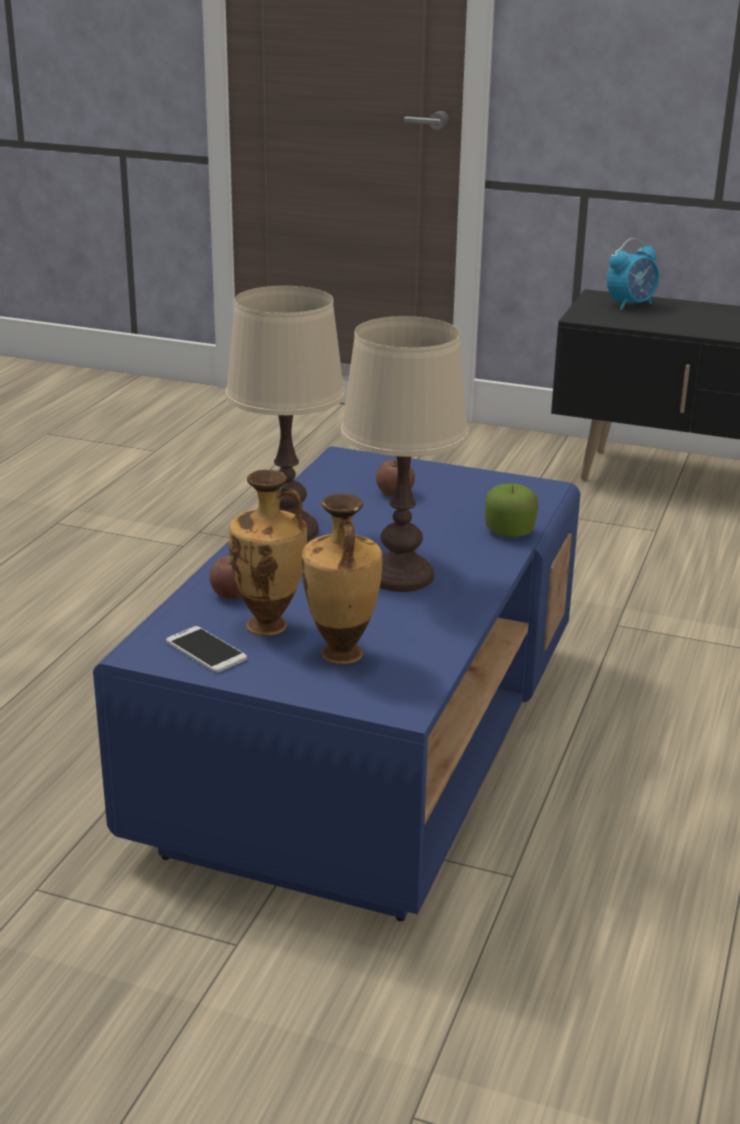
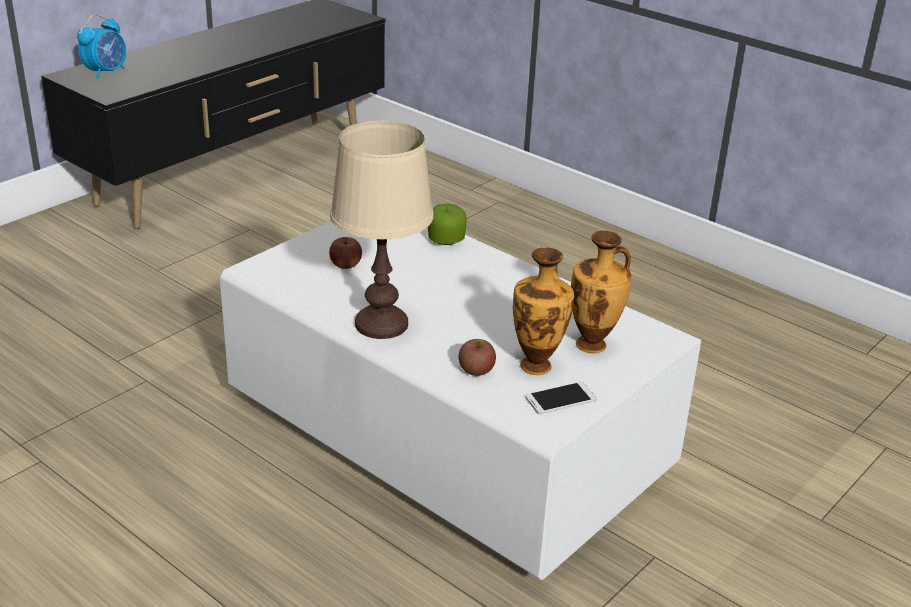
camera: 70 degrees left, 5 degrees up
blue coffee table [93,446,581,921] -> white coffee table [220,221,701,580]
beige table lamp [340,316,469,592] -> none
alarm clock [607,238,659,310] -> alarm clock turned 45 degrees clockwise [77,14,126,79]

